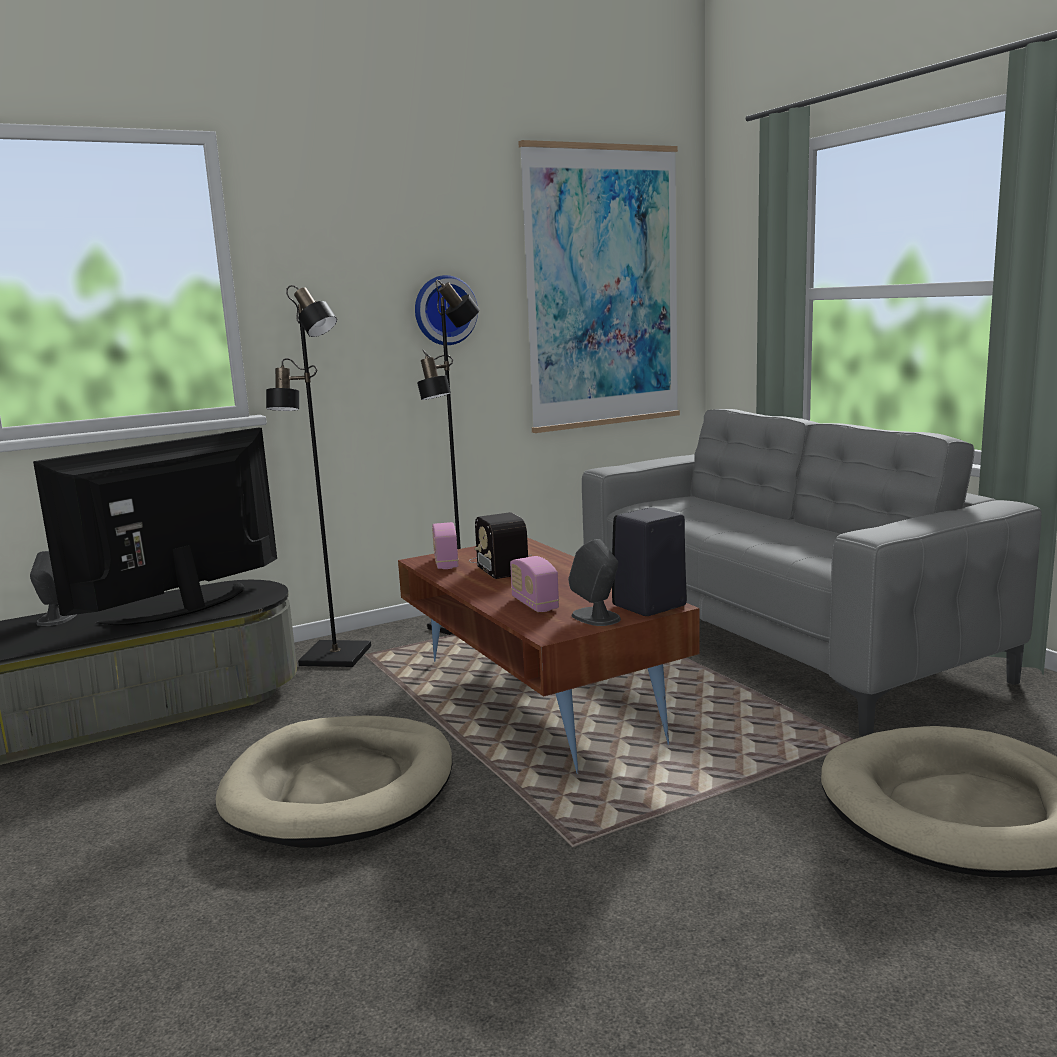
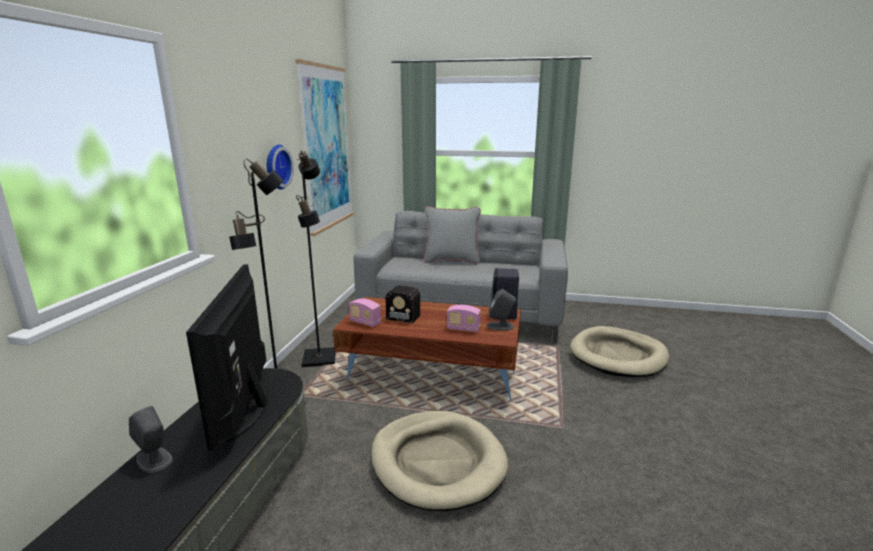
camera: 50 degrees left, 5 degrees up
none -> grey pillow [424,206,481,264]

